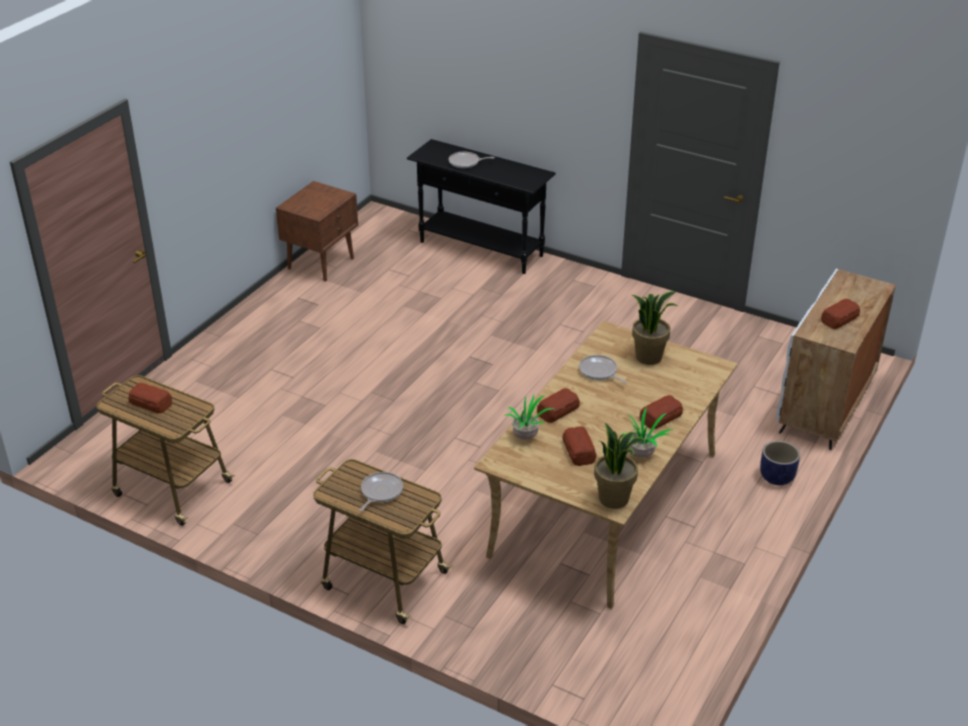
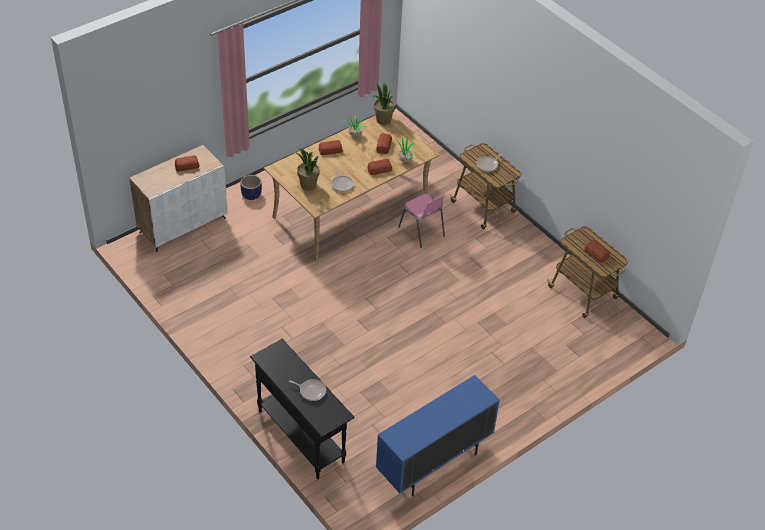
camera: 160 degrees left, 10 degrees up
brown nightstand [276,181,358,281] -> blue cabinet [376,375,500,497]
none -> pink chair [398,194,445,248]

